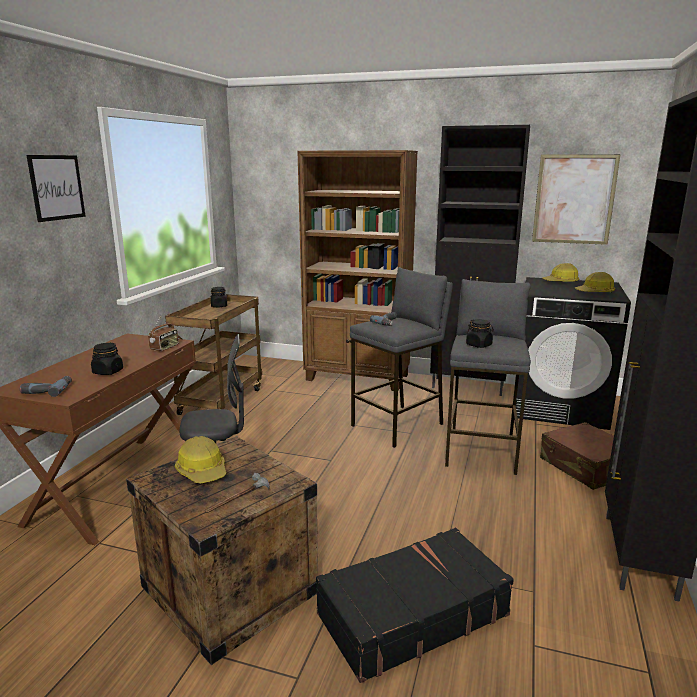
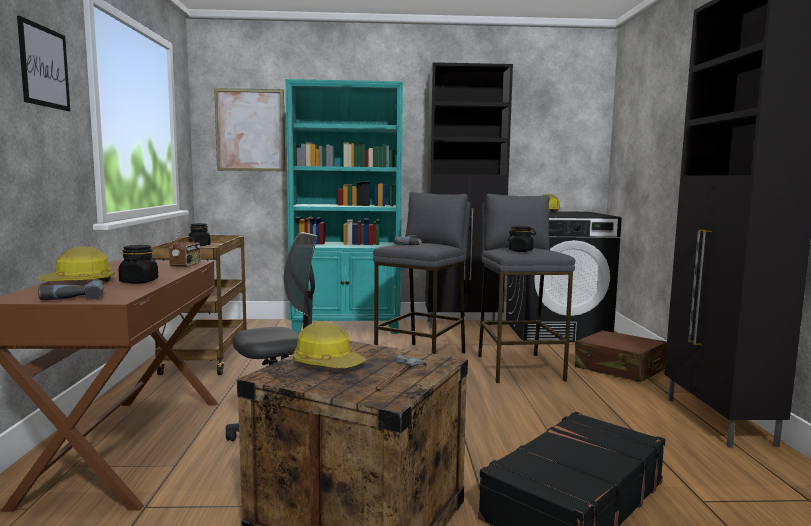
camera: 20 degrees left, 10 degrees down
brown bookcase [297,150,418,391] -> turquoise bookcase [285,79,403,334]
picture [532,154,621,245] -> picture moved to [214,88,285,171]
hard hat [575,272,615,293] -> hard hat moved to [37,246,114,282]

